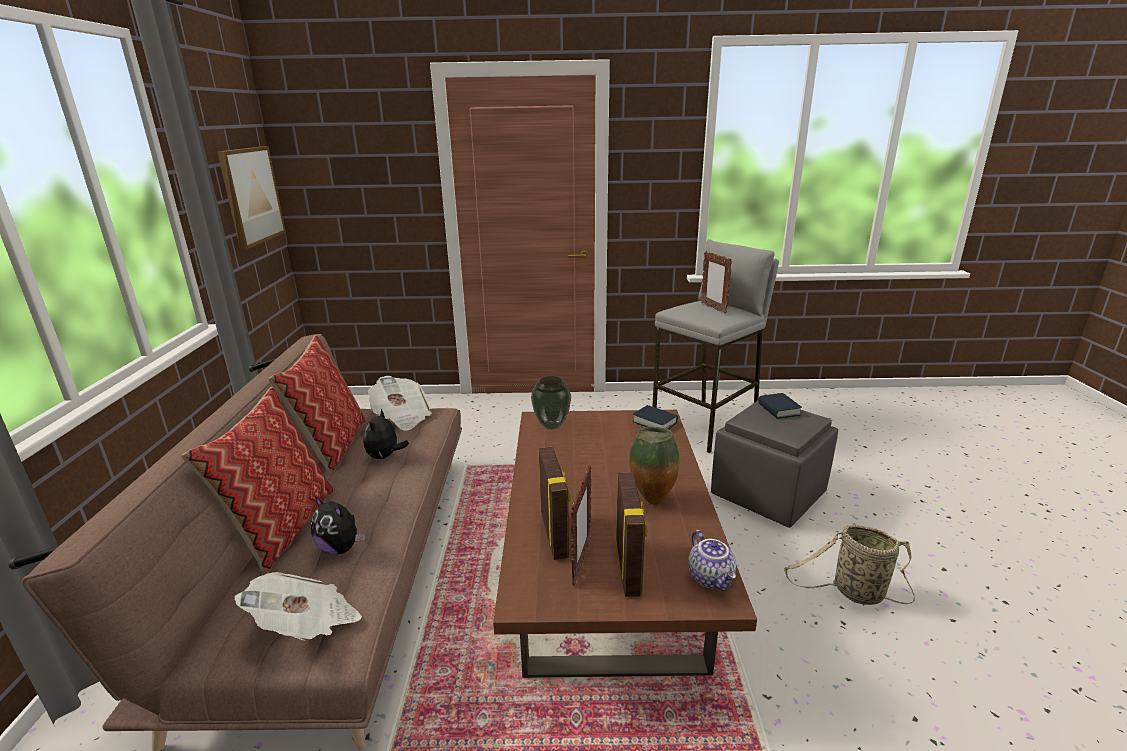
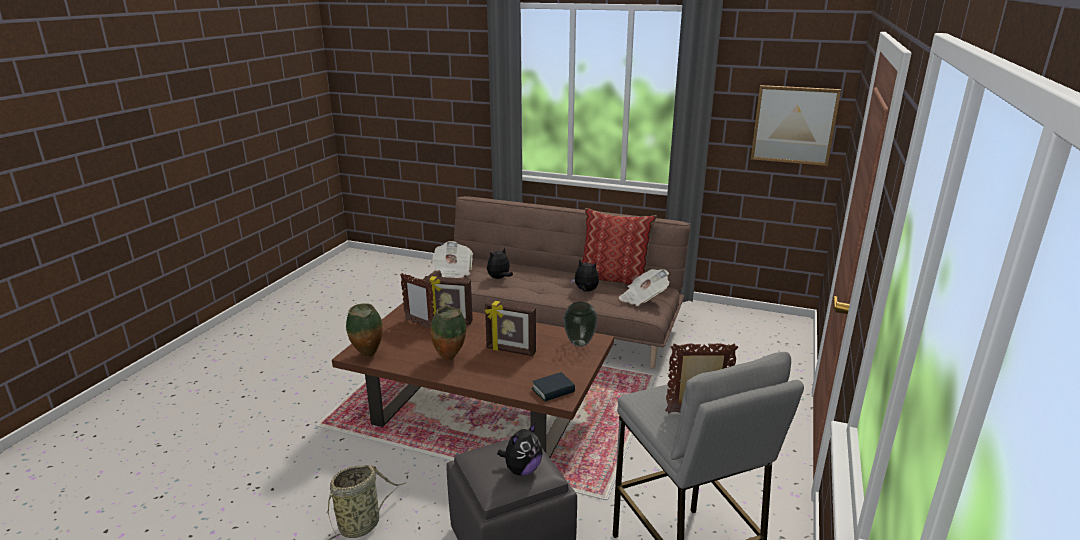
camera: 110 degrees right, 0 degrees up
pillow [181,387,334,575] -> none
picture frame [616,472,648,597] -> picture frame moved to [485,300,536,356]
teapot [688,530,736,590] -> vase [346,303,383,357]
book [758,393,802,419] -> plush toy [497,423,543,476]

